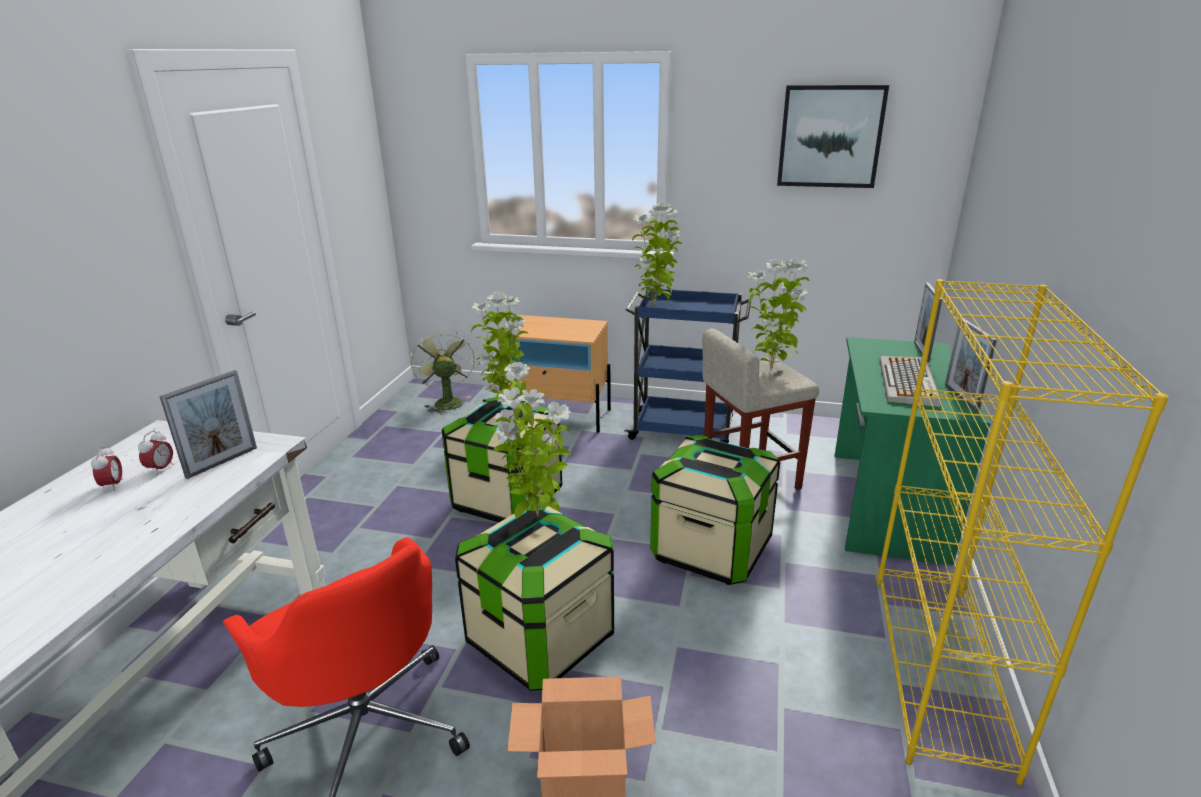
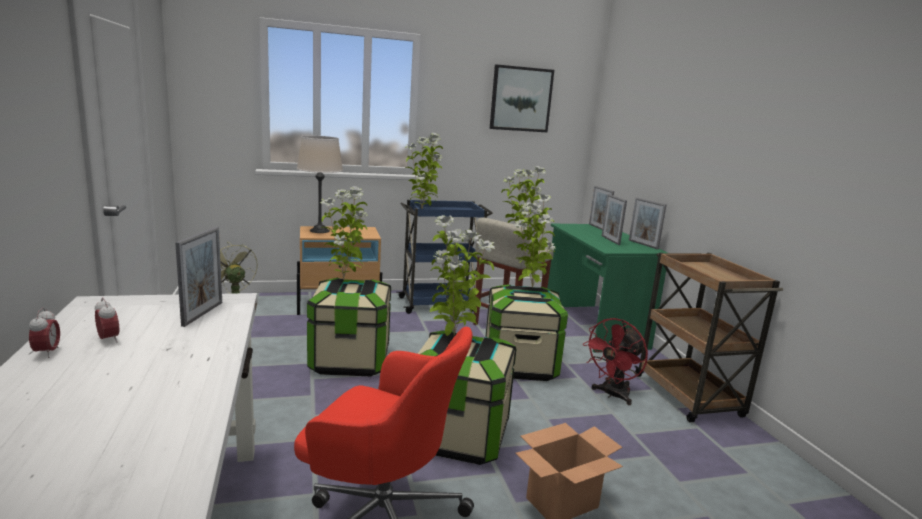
camera: 30 degrees left, 10 degrees down
alarm clock [138,431,173,475] -> alarm clock moved to [29,308,60,358]
yellow bookcase [877,279,1168,786] -> brown cart [634,253,783,422]
keyboard [879,356,941,407] -> picture frame [602,194,627,245]
none -> beige table lamp [297,136,343,233]
none -> potted plant [513,194,556,288]
none -> red fan [583,318,648,405]

